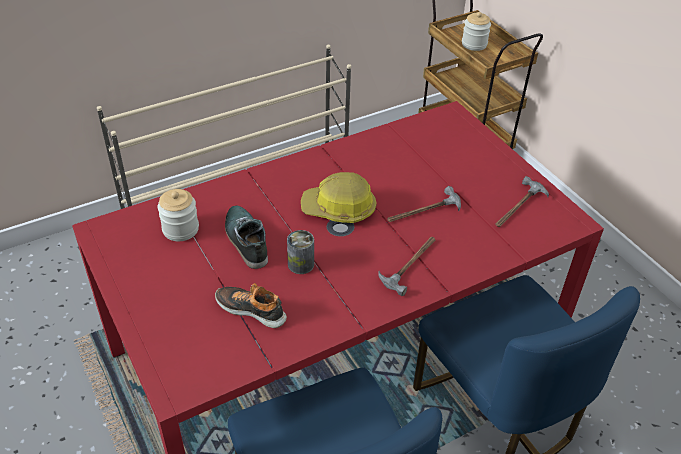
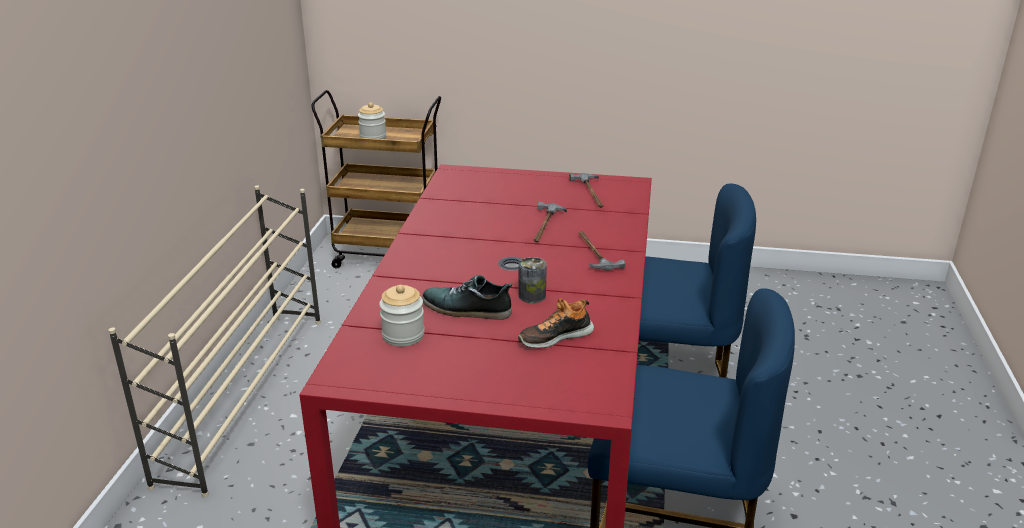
camera: 50 degrees left, 15 degrees down
hard hat [301,172,377,223] -> none

